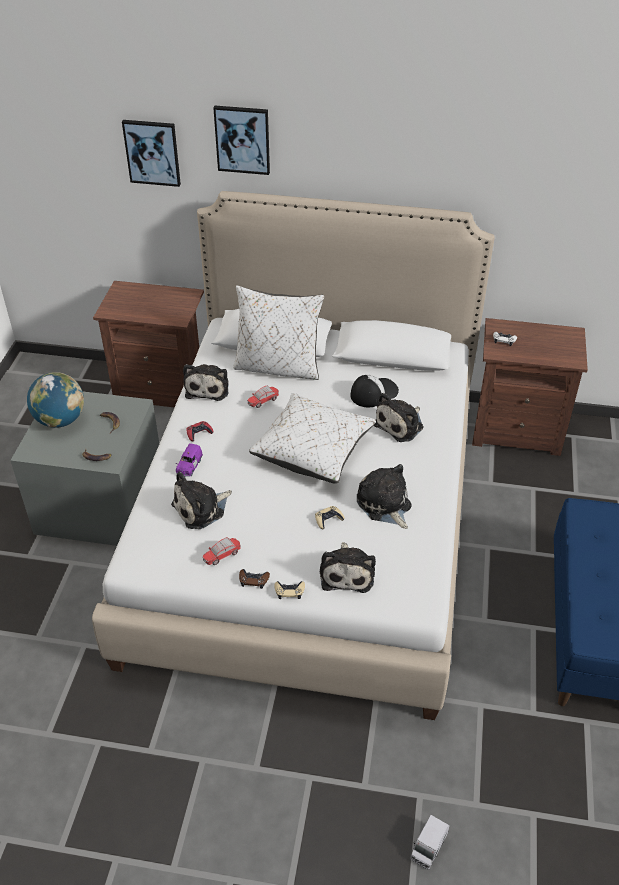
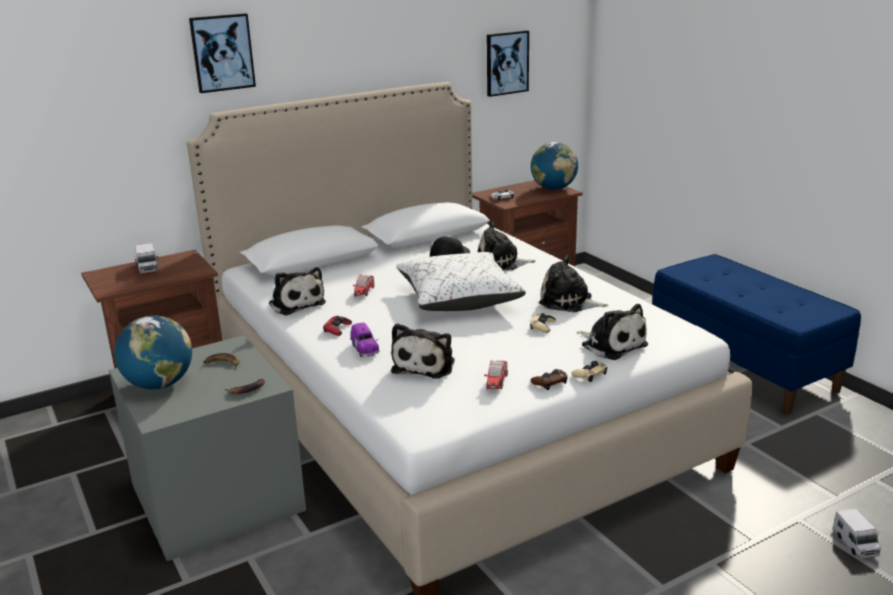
camera: 40 degrees left, 20 degrees down
picture [122,120,181,187] -> picture moved to [487,30,529,97]
white pillow [233,285,324,380] -> none
plush toy [373,393,423,442] -> plush toy turned 90 degrees clockwise [478,222,536,270]
none -> toy truck [135,243,158,273]
none -> globe [531,142,578,190]

